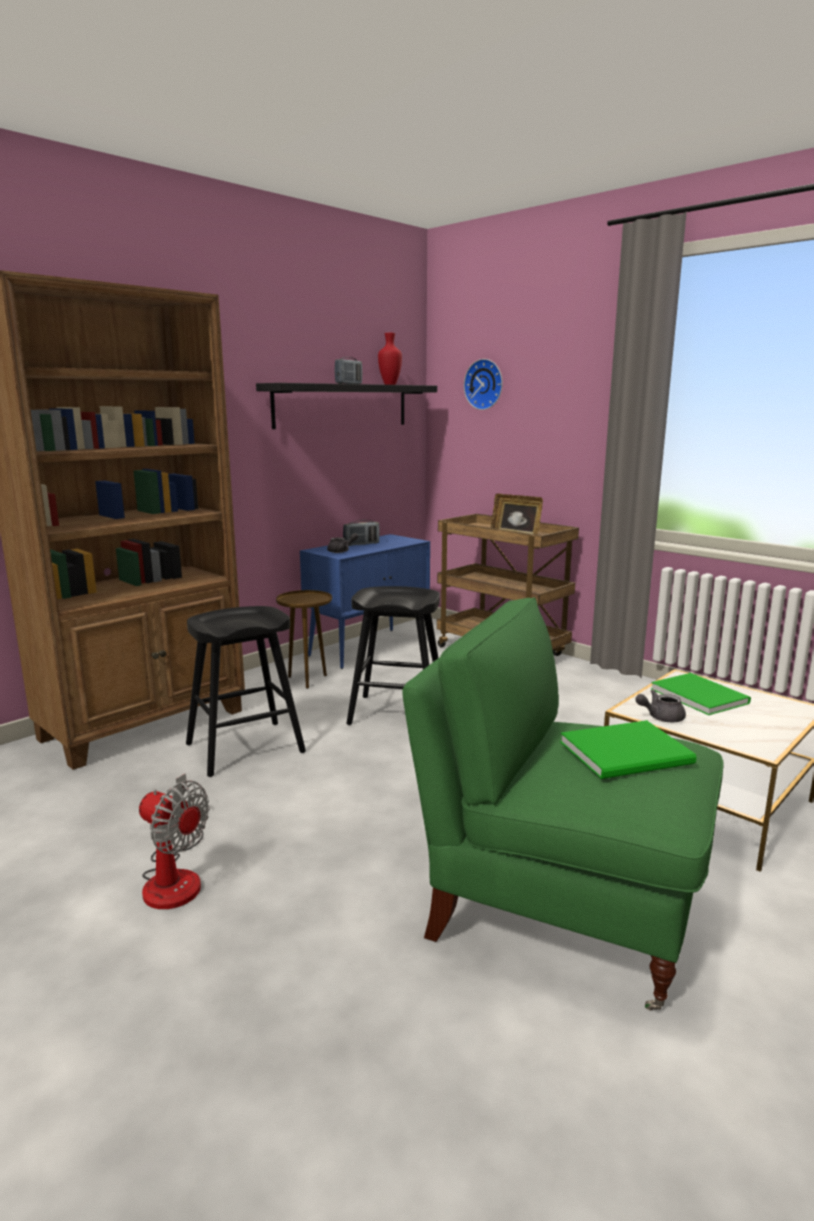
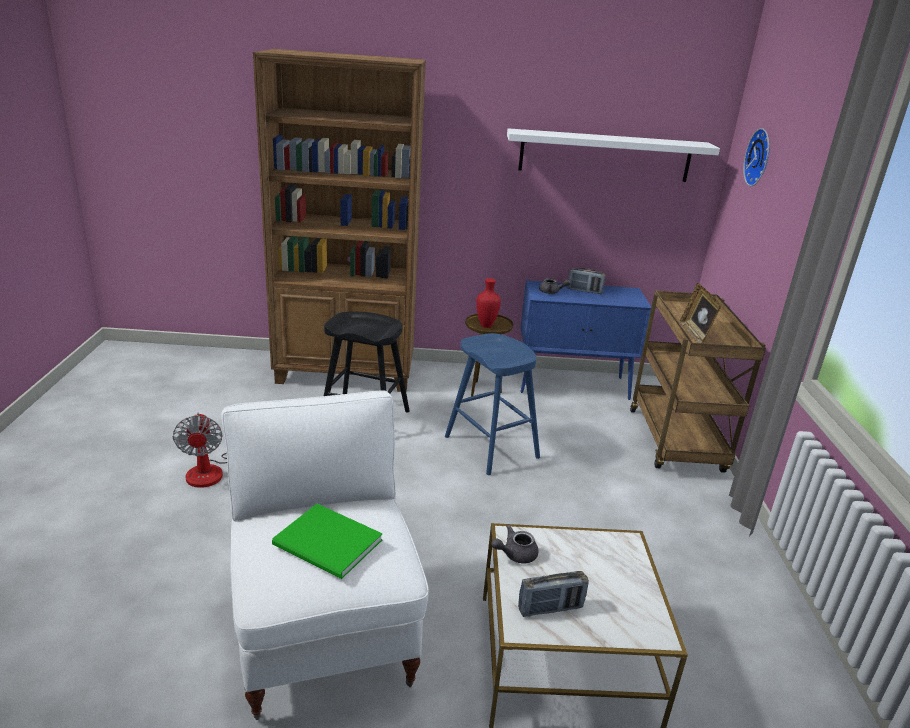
camera: 45 degrees right, 10 degrees up
black shelf [256,383,437,429] -> white shelf [507,128,720,182]
radio [335,357,362,384] -> radio moved to [518,571,589,617]
black stool [346,586,440,725] -> blue stool [445,333,540,475]
red vase [378,333,402,385] -> red vase moved to [476,278,501,328]
green armchair [402,597,724,1011] -> white armchair [221,391,429,720]
grey teapot [635,690,686,722] -> grey teapot turned 60 degrees counterclockwise [491,525,538,563]
green book [651,673,751,715] -> none

